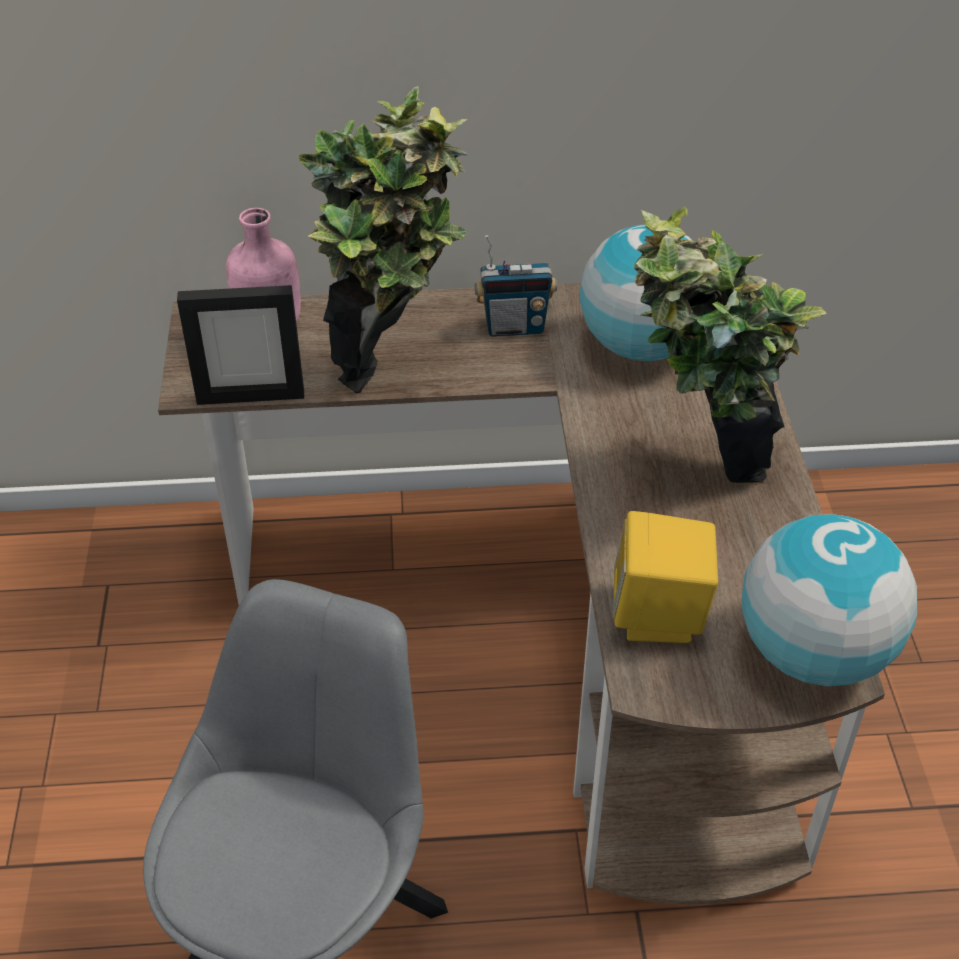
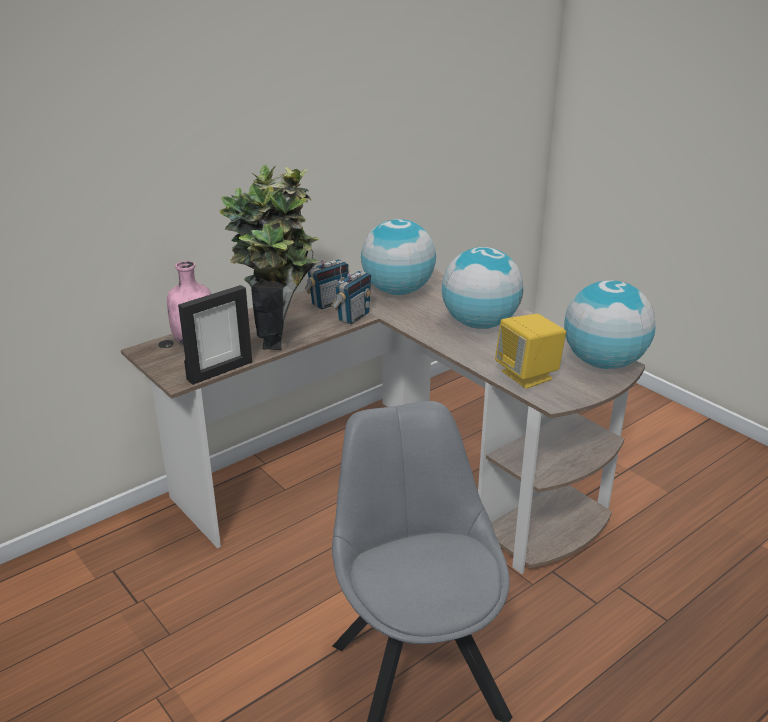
camera: 35 degrees left, 15 degrees down
potted plant [634,207,827,483] -> globe [442,247,523,329]
none -> radio [331,261,371,324]

